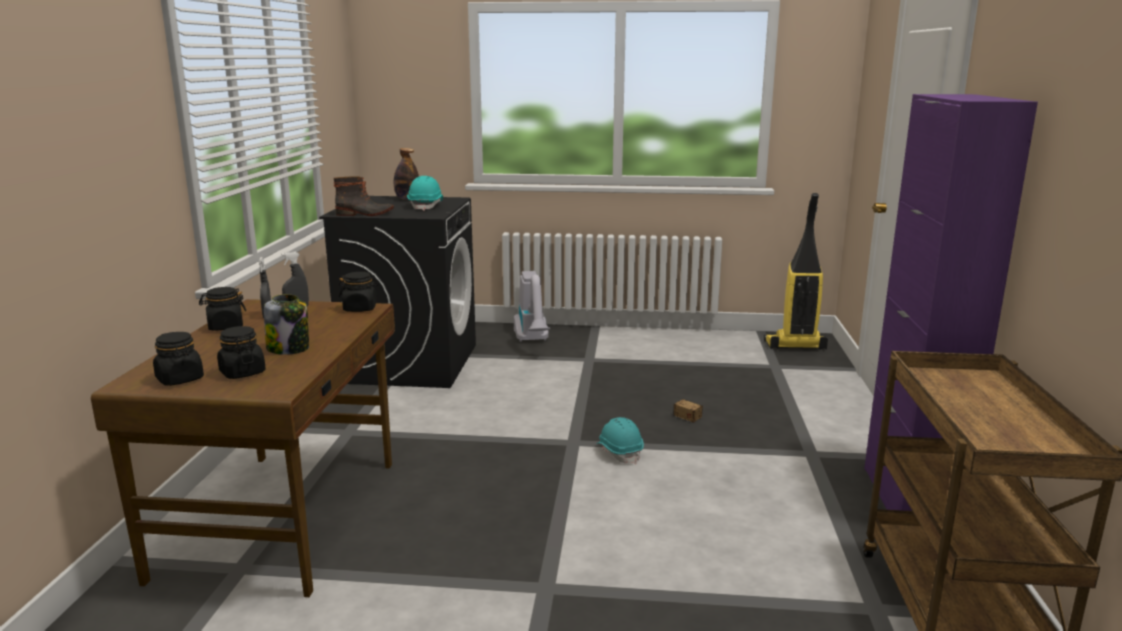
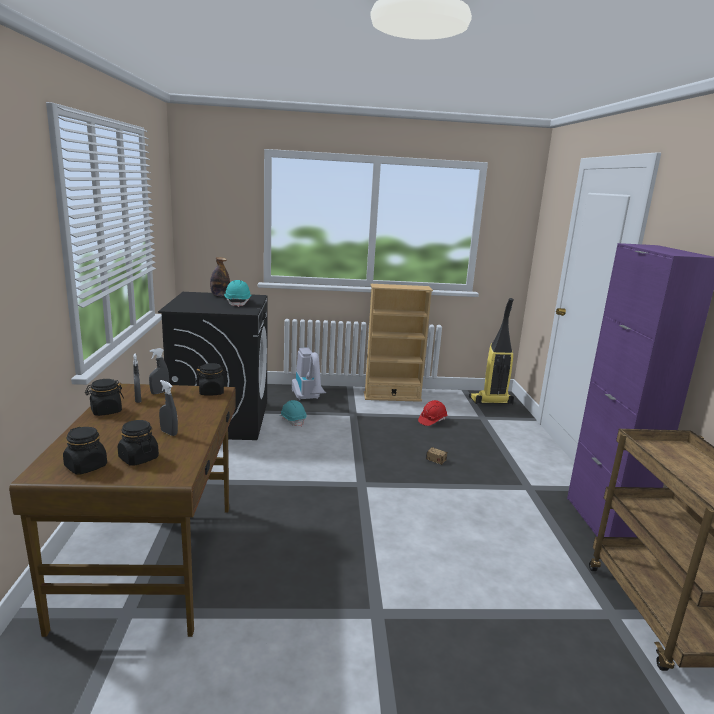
camera: 10 degrees left, 0 degrees up
jar [264,294,309,355] -> grey spray bottle [159,380,178,436]
boot [334,176,394,216] -> none
turquoise hard hat [596,417,644,464] -> turquoise hard hat moved to [280,400,307,427]
none -> beige bookcase [364,284,433,402]
none -> red hard hat [418,400,447,426]

